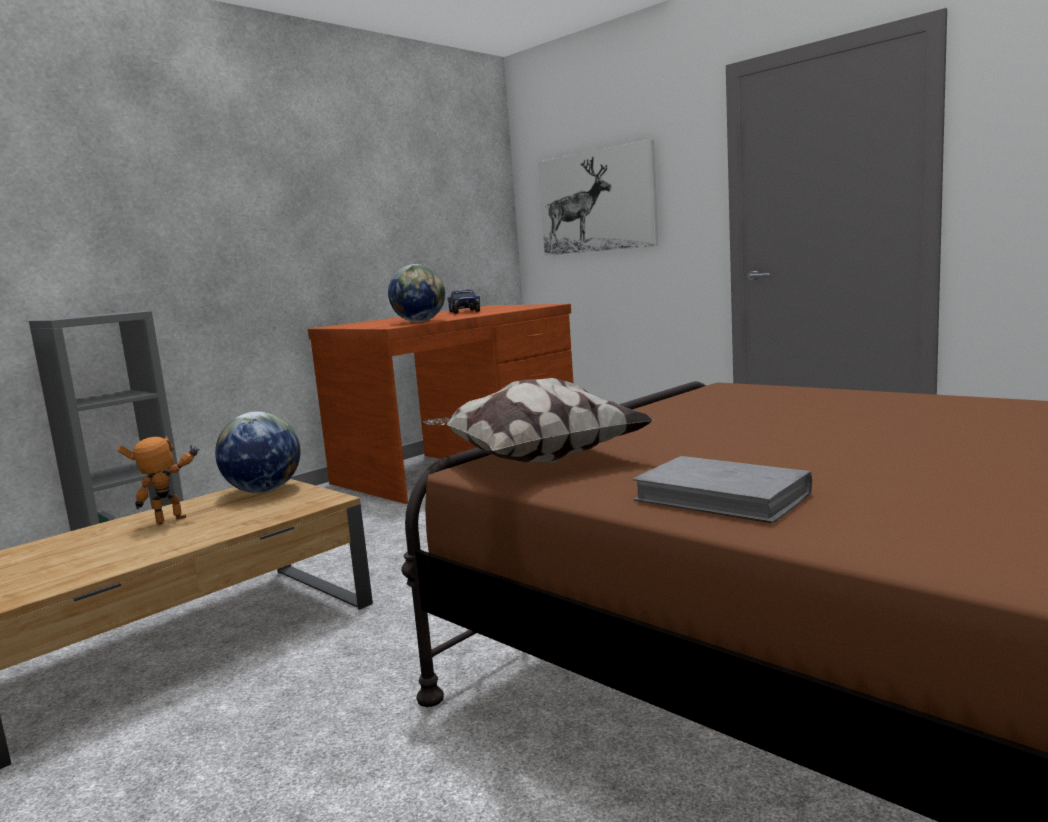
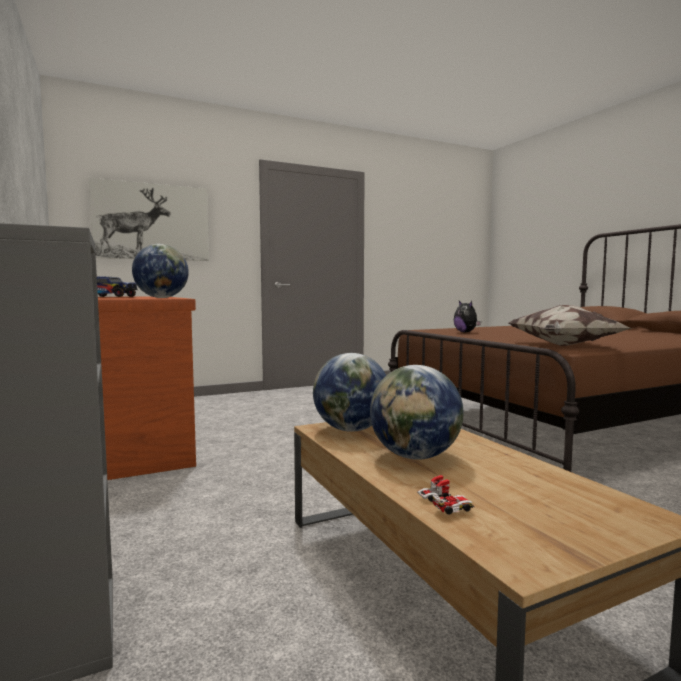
camera: 70 degrees left, 5 degrees down
toy robot [118,436,199,524] -> globe [370,365,464,460]
grey book [633,456,812,524] -> none
none -> toy car [417,475,474,515]
none -> plush toy [454,301,481,333]

